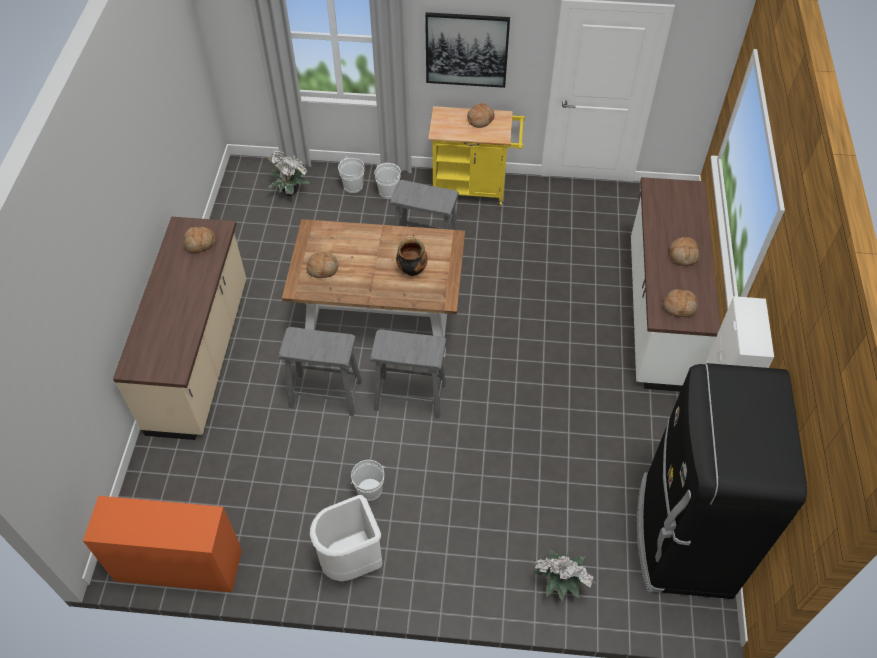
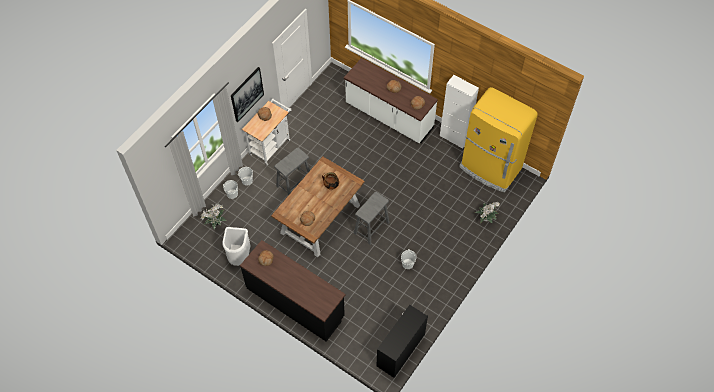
camera: 60 degrees left, 5 degrees up
orange desk [83,496,242,592] -> black desk [376,305,428,378]
beige counter [113,217,247,440] -> black counter [240,240,346,342]
grey stool [279,327,362,416] -> none
white trash can [310,495,382,581] -> white trash can moved to [222,227,251,266]
yellow cart [428,106,525,206] -> white cart [242,98,291,166]
black fridge [637,363,807,599] -> yellow fridge [459,87,538,192]

